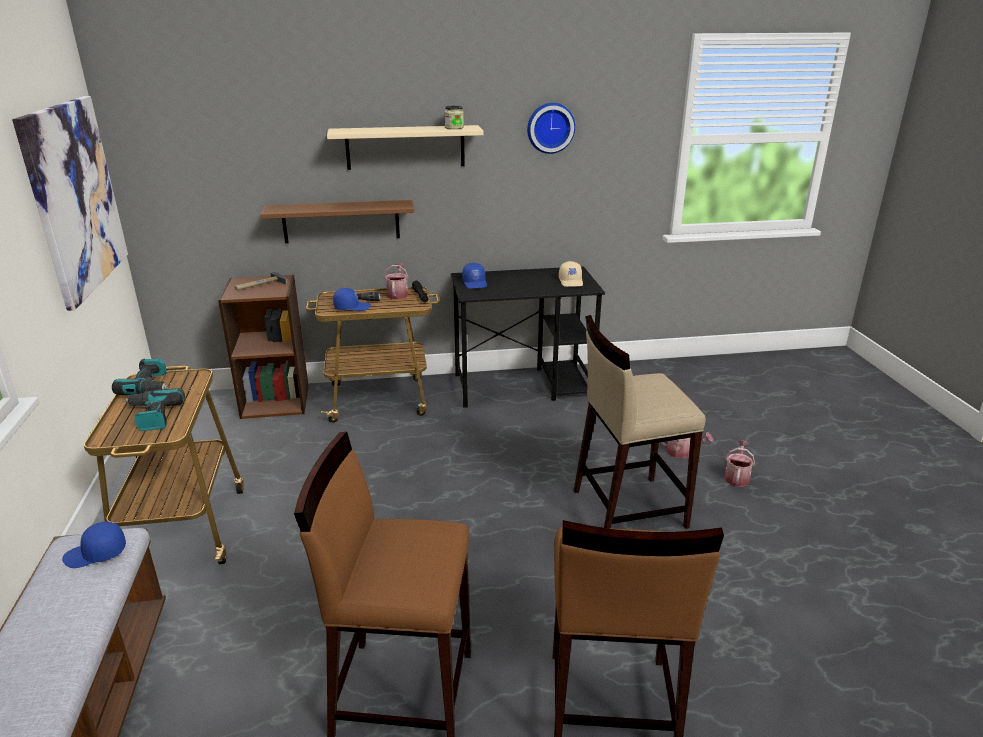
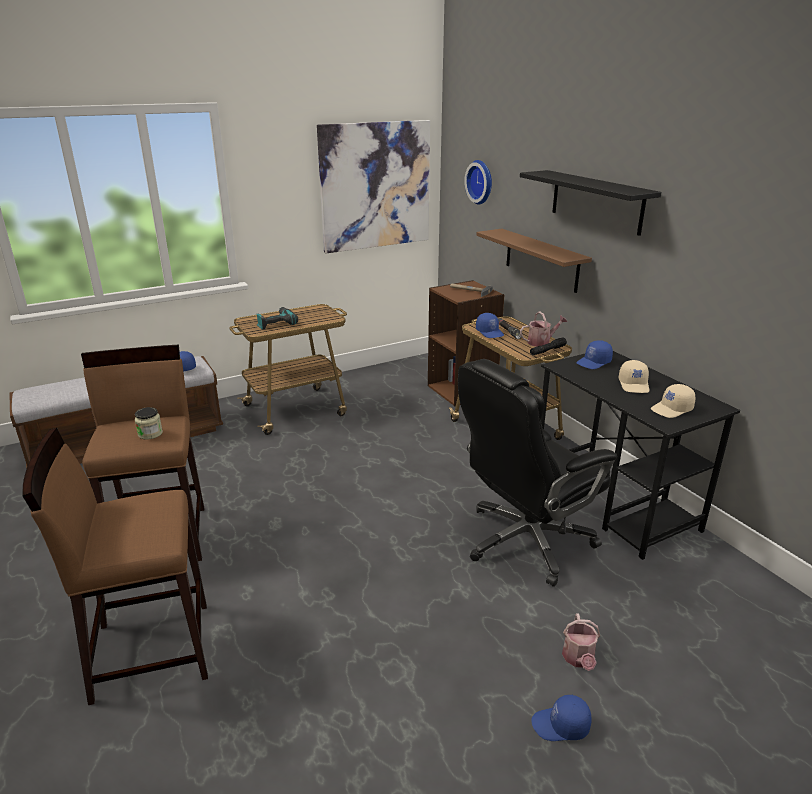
camera: 70 degrees right, 0 degrees up
power drill [112,359,170,395] -> none
beige shelf [327,125,484,170] -> black shelf [520,170,661,236]
jar [444,106,464,129] -> jar moved to [135,407,163,439]
wall clock [527,103,575,154] -> wall clock moved to [464,160,492,204]
beige stool [574,315,706,529] -> none
watering can [724,440,755,487] -> blue cap [531,695,592,741]
none -> black office chair [458,359,617,587]
none -> beige cap [619,360,649,393]

